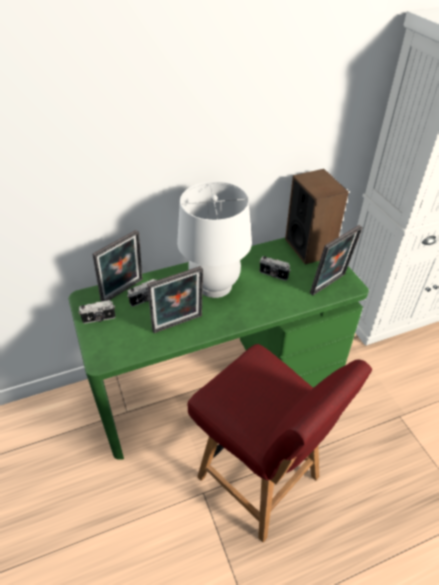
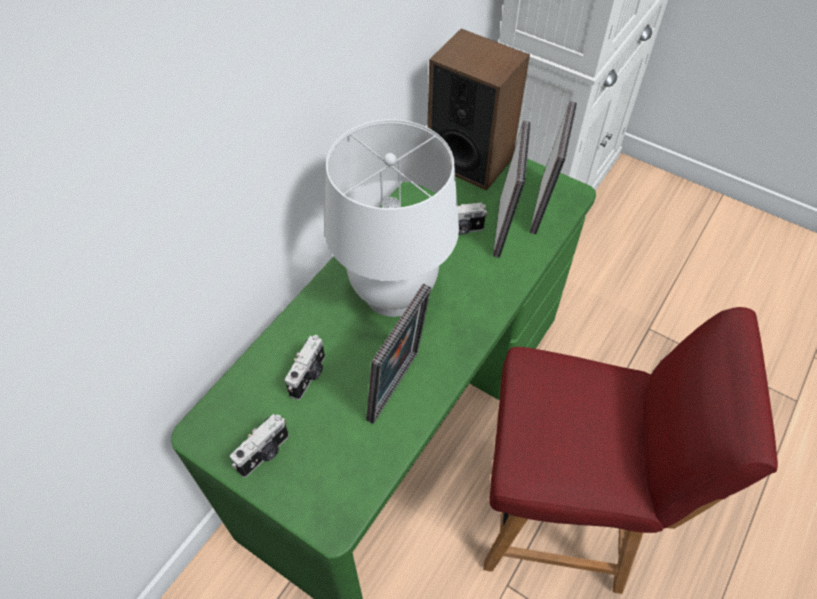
camera: 35 degrees left, 10 degrees up
picture frame [92,230,142,302] -> picture frame moved to [493,121,531,258]

